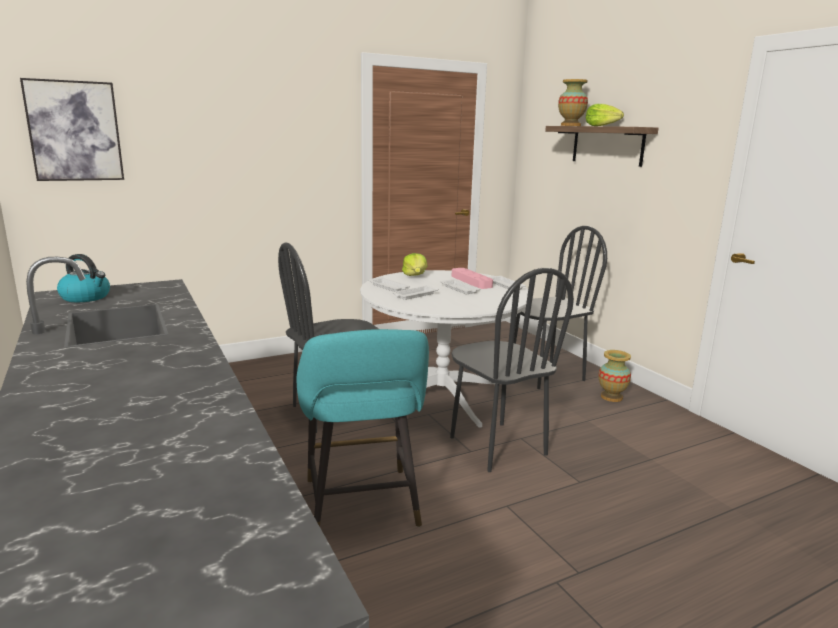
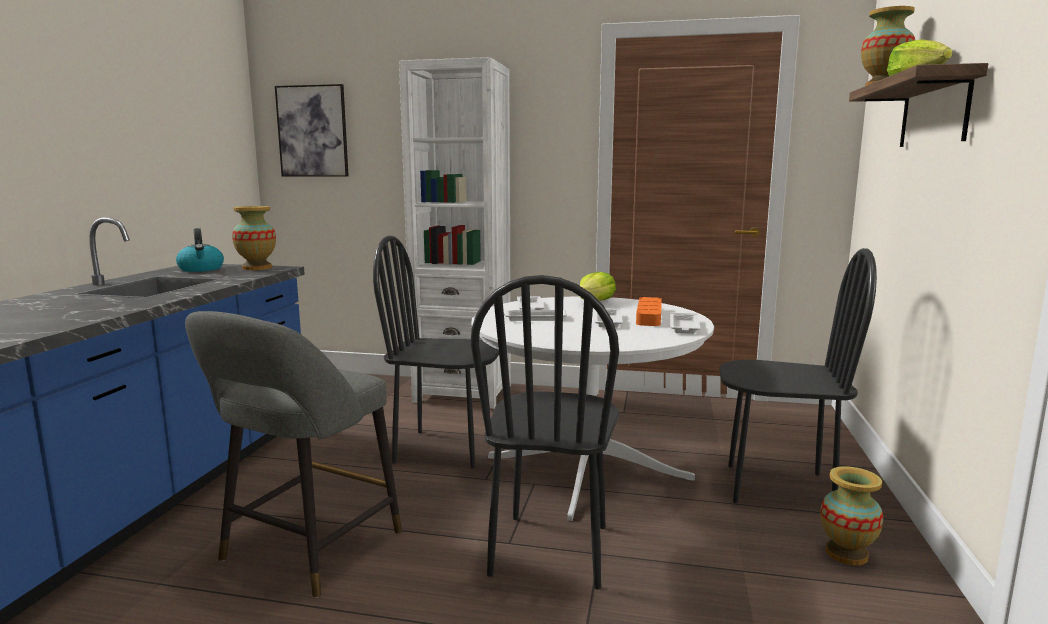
camera: 40 degrees right, 5 degrees down
turquoise stool [297,329,429,527] -> grey stool [185,311,402,598]
pink tray [452,268,493,289] -> orange tray [636,297,662,326]
none -> vase [232,206,276,270]
none -> white bookcase [399,57,511,409]

